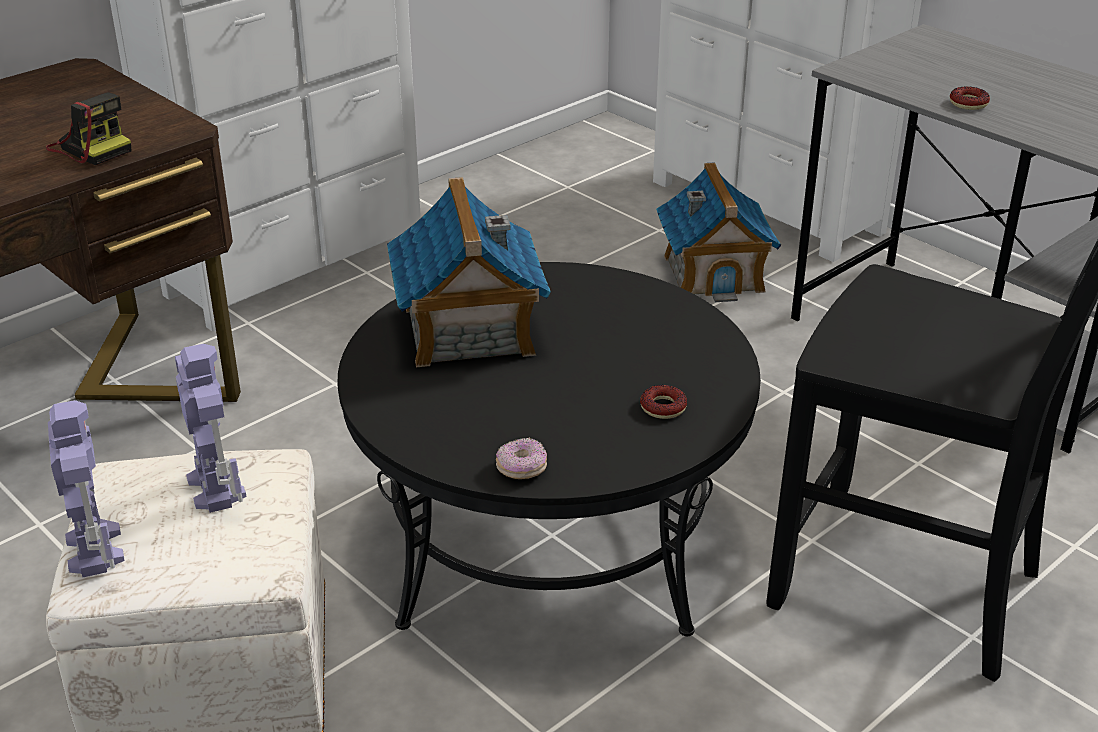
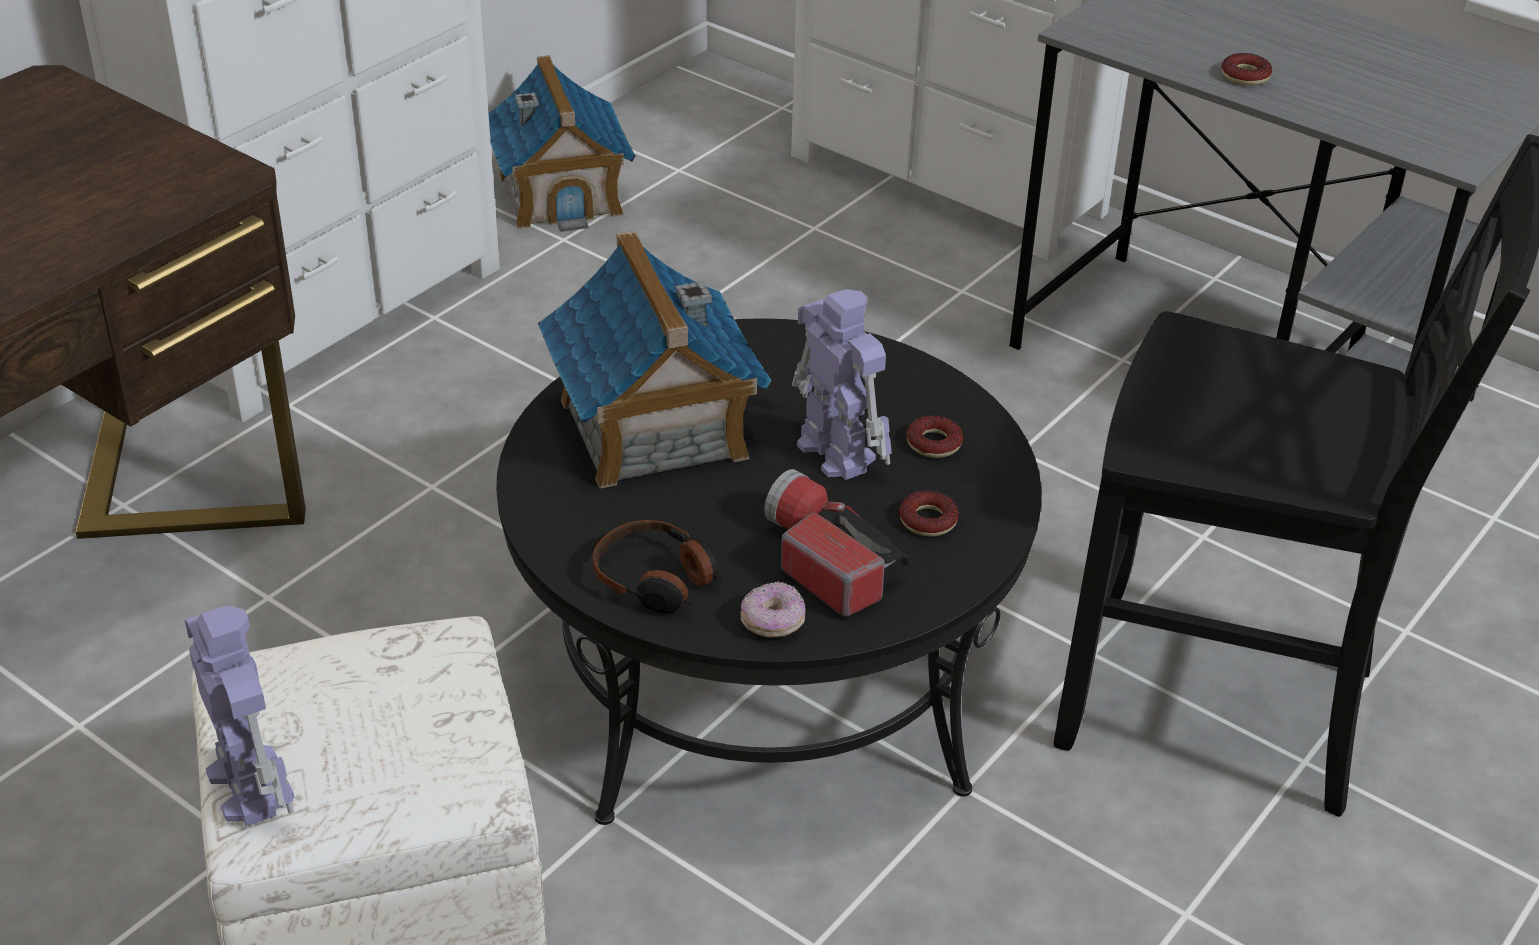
camera: 10 degrees left, 5 degrees up
camera [46,92,132,165] -> none
toy robot [175,344,246,513] -> toy robot moved to [792,289,892,480]
toy house [656,162,781,302] -> toy house moved to [488,55,635,232]
none -> headphones [593,520,723,614]
none -> flashlight [764,469,911,617]
none -> donut [907,415,963,458]

